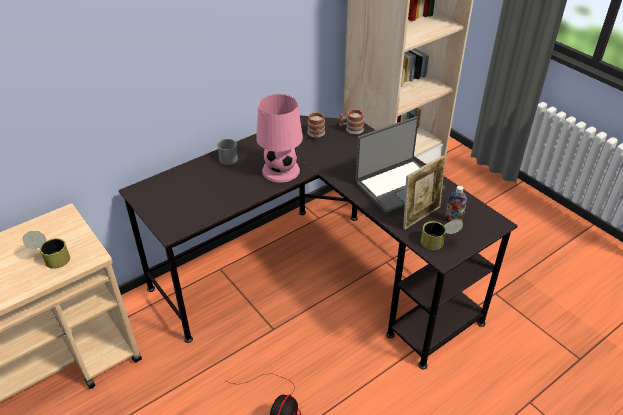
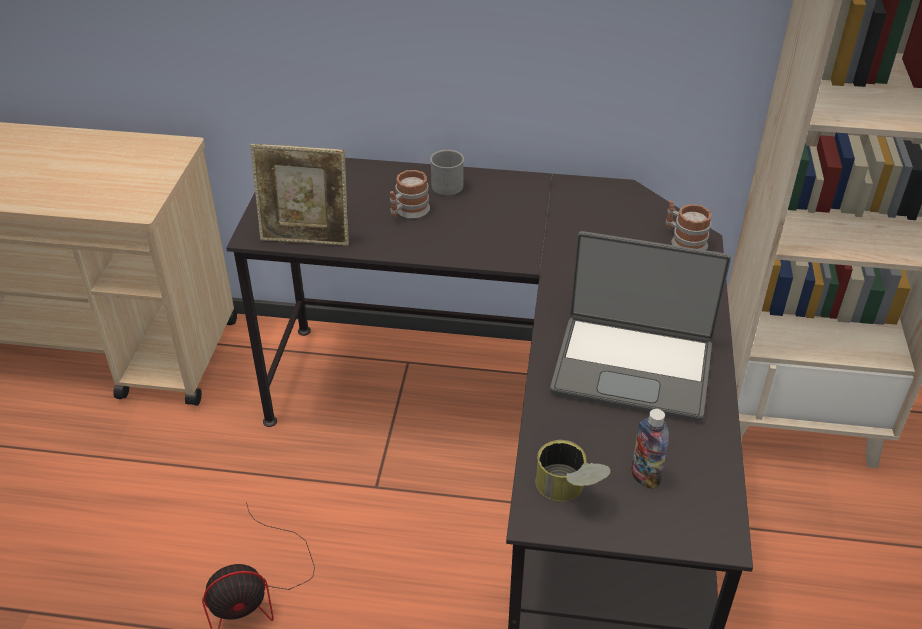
camera: 45 degrees right, 0 degrees up
can [23,231,70,269] -> none
pink table lamp [256,94,303,183] -> none
mug [307,112,325,139] -> mug moved to [390,170,430,219]
picture frame [403,155,446,230] -> picture frame moved to [250,144,349,246]

